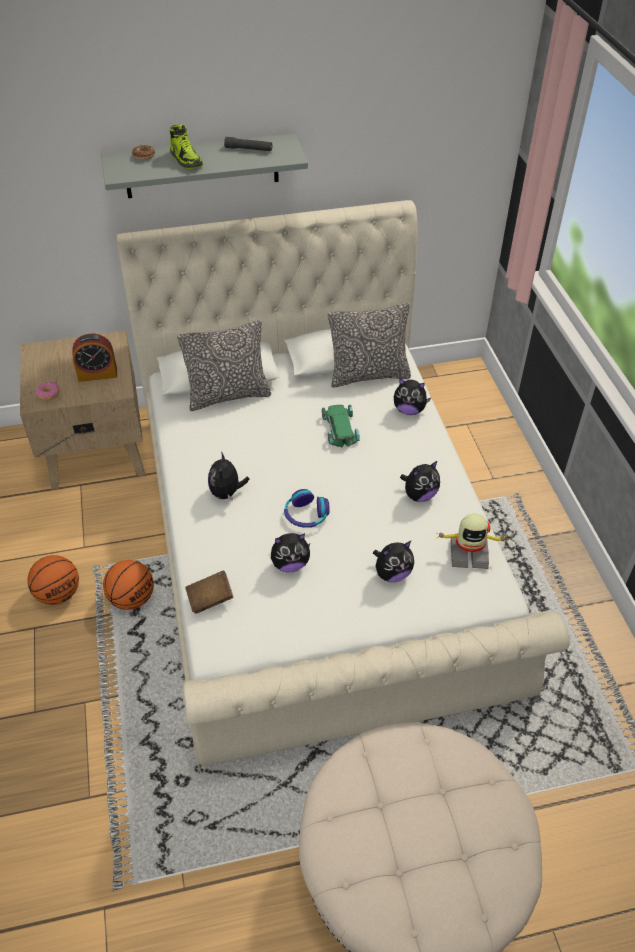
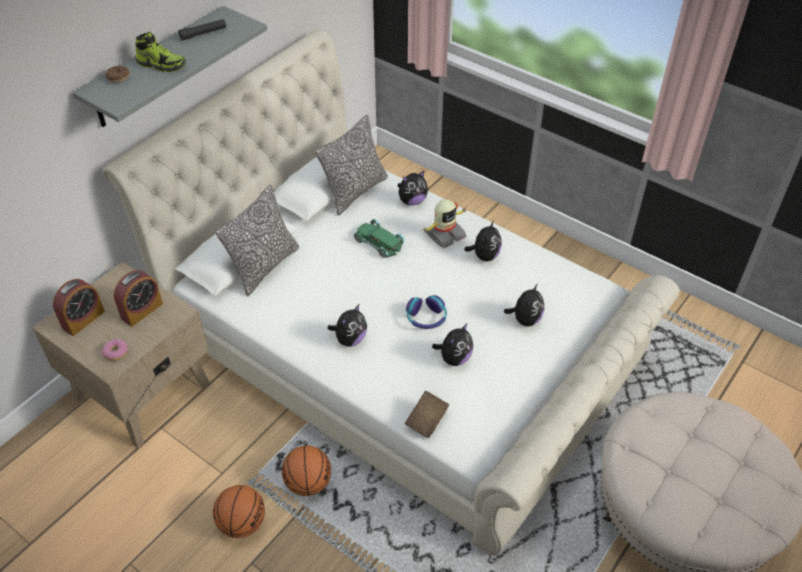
camera: 40 degrees left, 0 degrees up
plush toy [208,451,249,501] -> plush toy turned 105 degrees counterclockwise [327,304,367,347]
toy robot [436,514,507,569] -> toy robot moved to [421,199,467,248]
none -> alarm clock [53,279,105,336]

